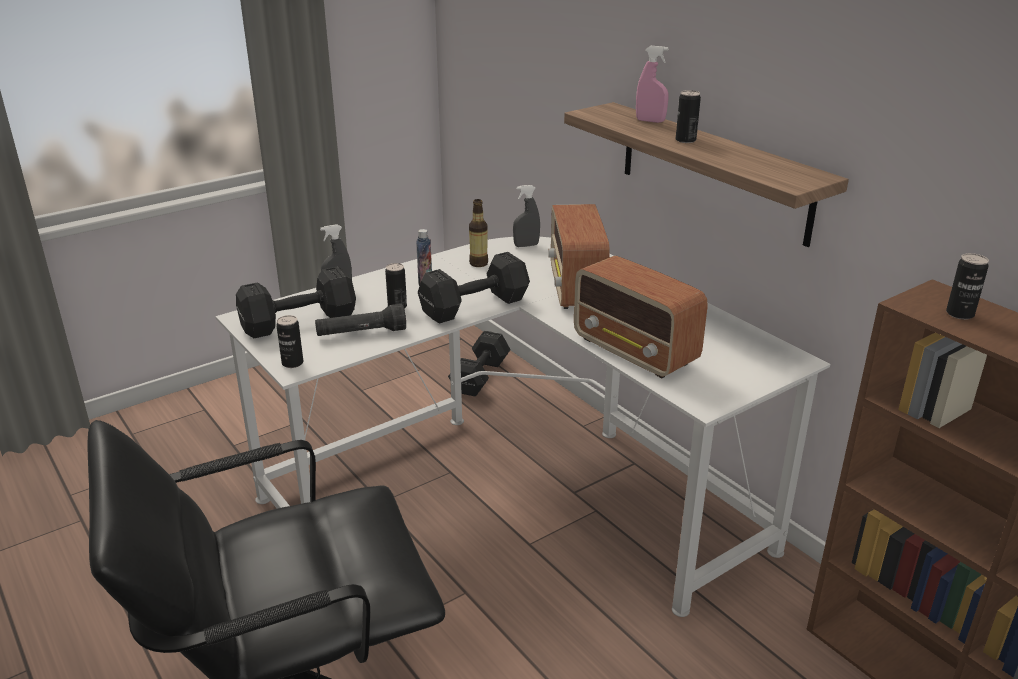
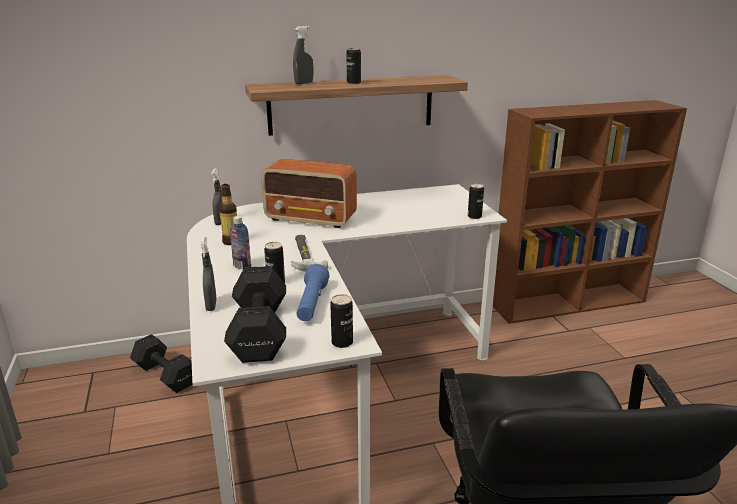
camera: 70 degrees left, 5 degrees down
black flashlight [315,304,406,336] -> blue flashlight [297,264,329,321]
black dumbbell [418,252,530,324] -> hammer [291,235,328,271]
radio [574,256,708,378] -> none
pink spray bottle [636,46,669,123] -> grey spray bottle [293,26,313,84]
can [946,253,989,320] -> can moved to [468,184,484,219]

